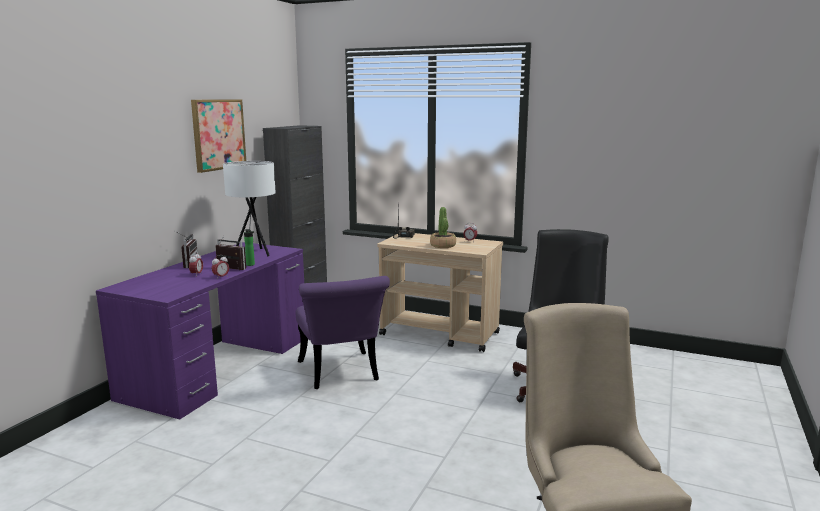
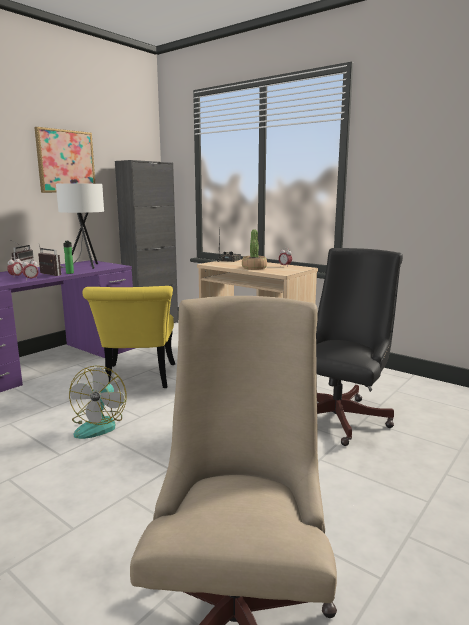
camera: 15 degrees right, 0 degrees up
purple chair [296,276,390,389] -> yellow chair [82,286,175,388]
none -> fan [69,366,127,439]

